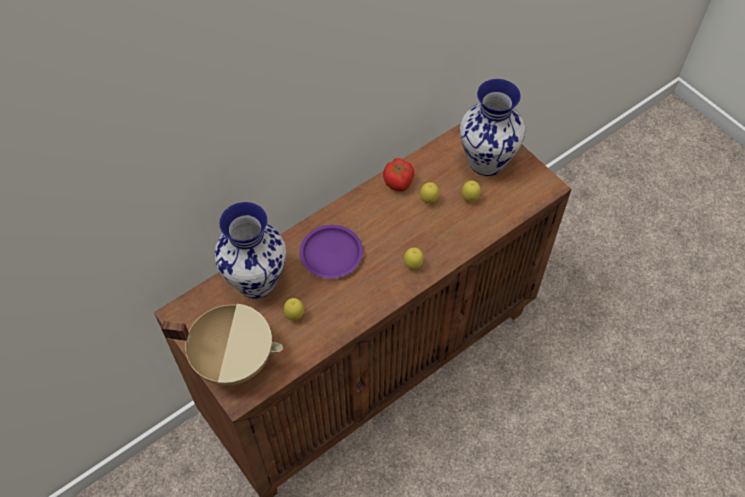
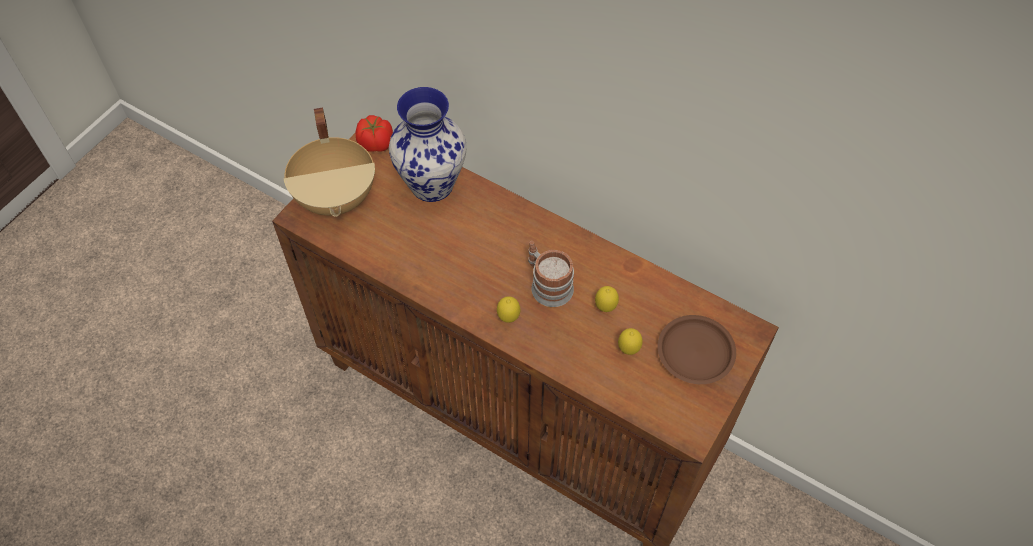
camera: 70 degrees right, 0 degrees up
lemon [283,298,304,321] -> none
purple plate [300,225,363,278] -> none
tomato [383,158,414,191] -> tomato moved to [355,115,393,152]
vase [460,79,525,176] -> brown plate [657,315,736,384]
none -> mug [528,241,574,307]

